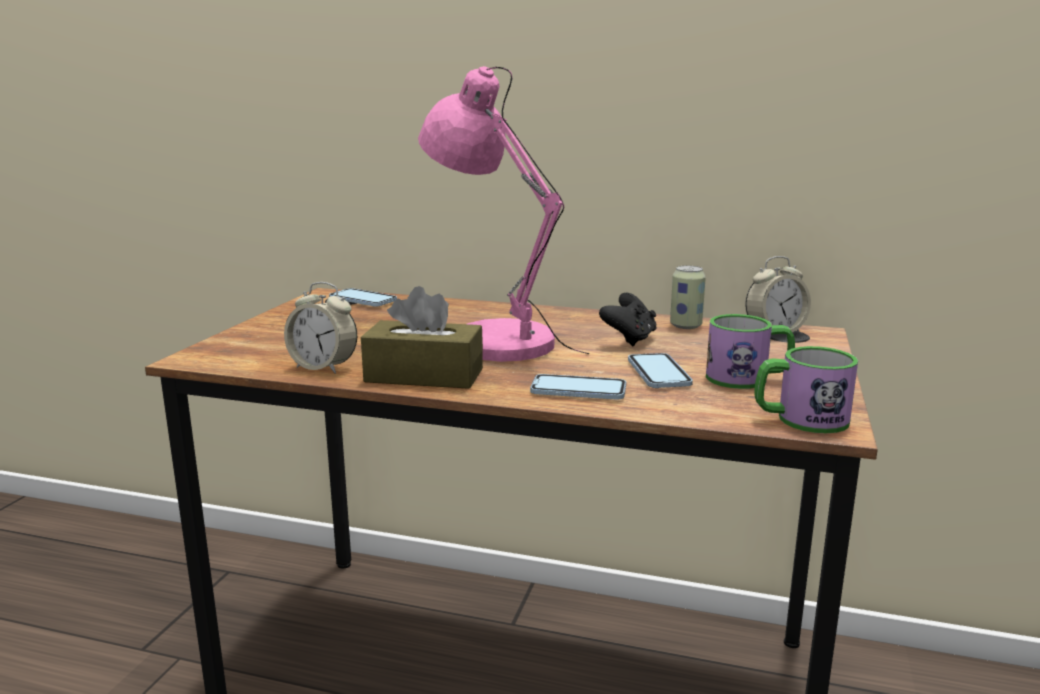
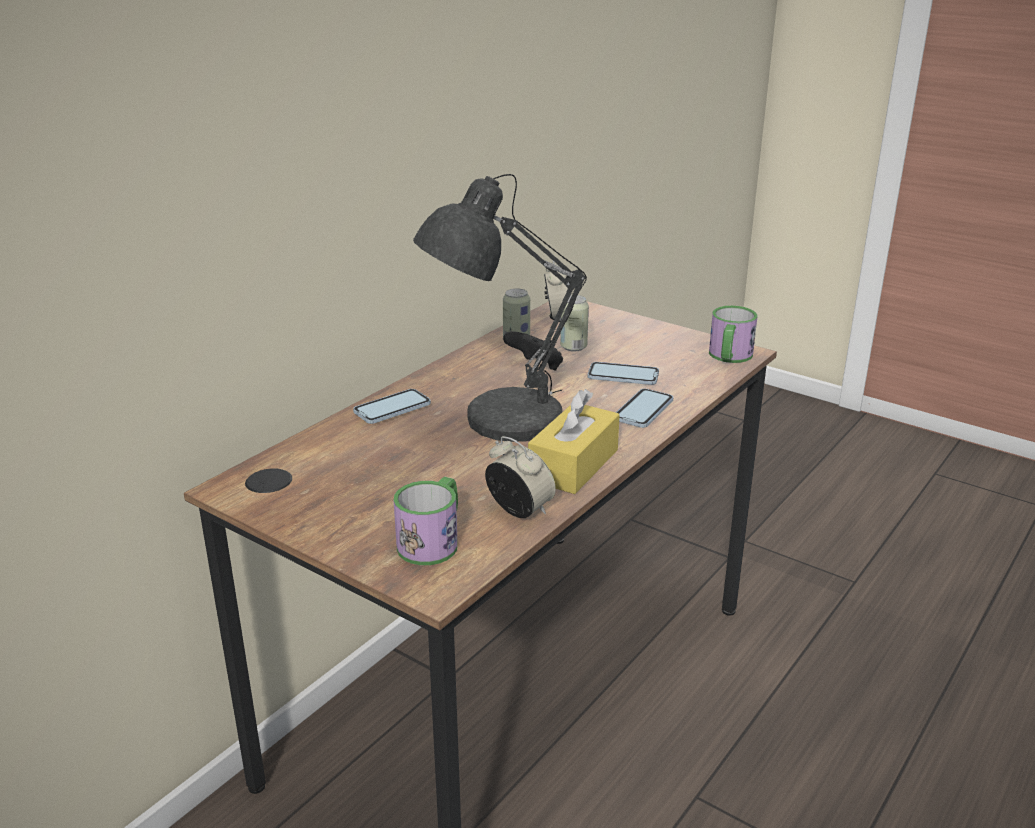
camera: 70 degrees left, 10 degrees up
alarm clock [284,282,357,374] -> alarm clock turned 90 degrees counterclockwise [485,436,556,518]
phone [329,288,397,306] -> phone moved to [353,389,431,424]
brown tissue box [361,286,483,389] -> yellow tissue box [528,389,620,494]
pink table lamp [418,66,589,362] -> grey table lamp [413,174,587,442]
mug [706,314,795,389] -> mug moved to [394,477,458,565]
none -> can [560,295,589,352]

